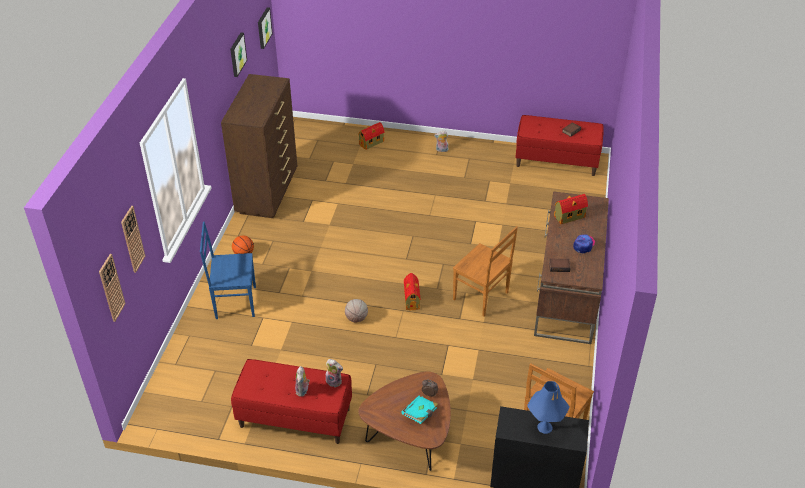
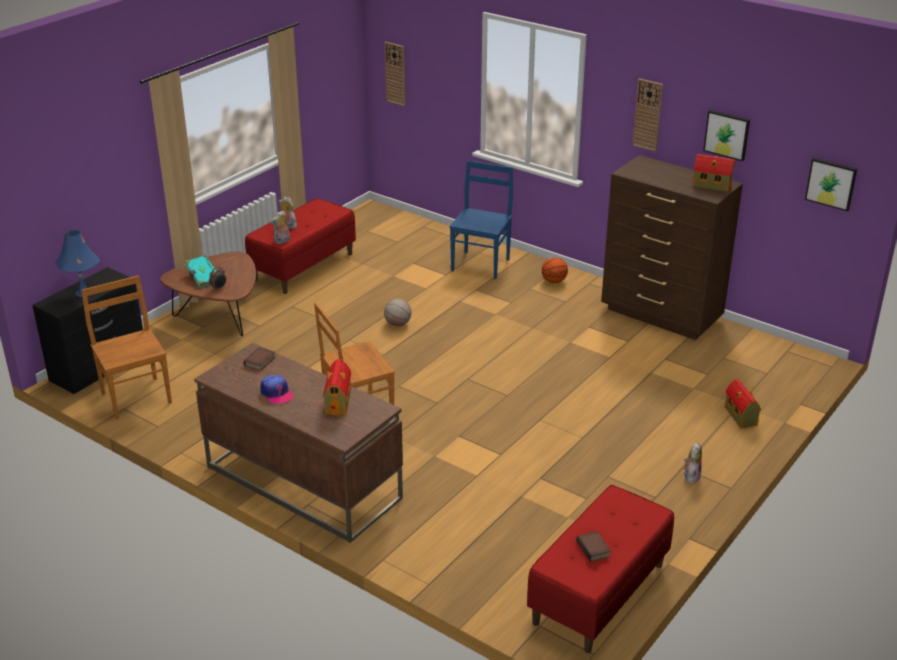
camera: 115 degrees right, 10 degrees down
wall clock [121,206,145,273] -> wall clock moved to [632,78,663,152]
toy house [404,273,421,310] -> toy house moved to [693,154,735,192]

